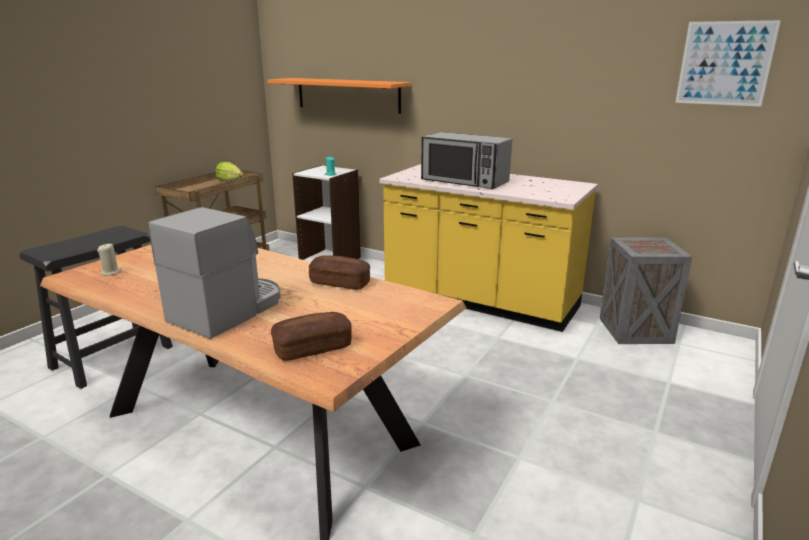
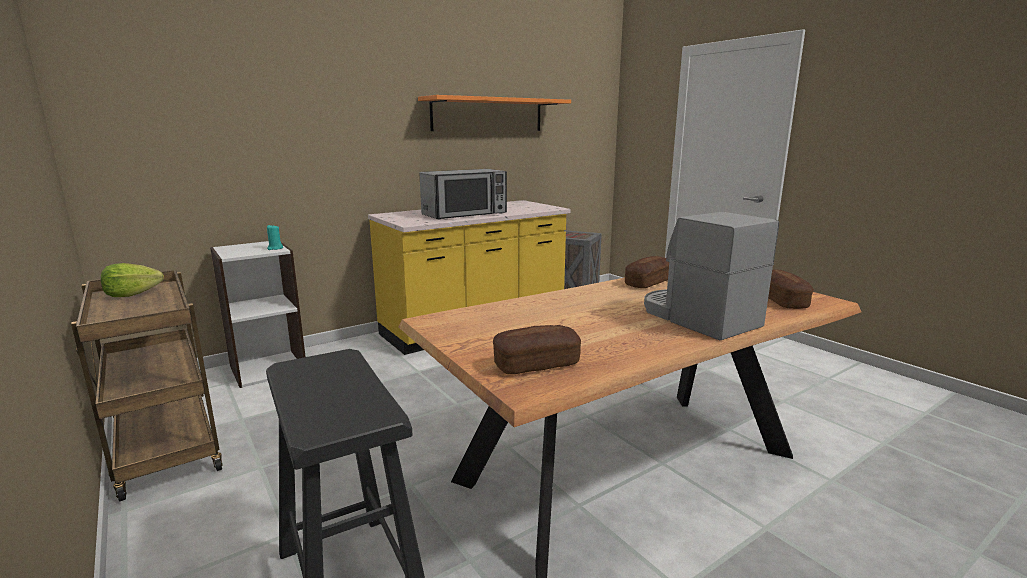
camera: 65 degrees left, 5 degrees down
beige candle [97,244,121,275] -> bread [493,325,581,374]
orange shelf [267,78,411,114] -> orange shelf moved to [418,95,571,131]
picture [675,20,781,106] -> none

